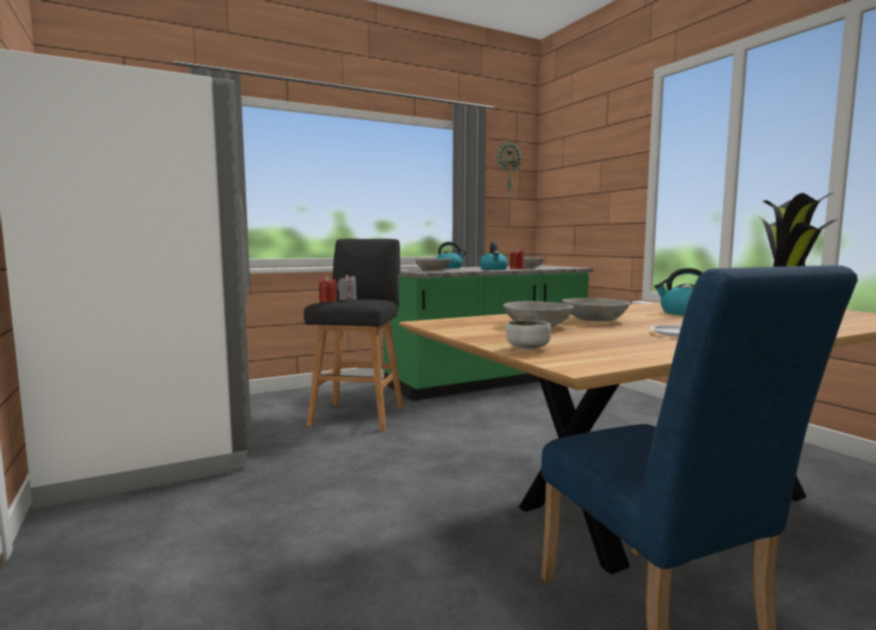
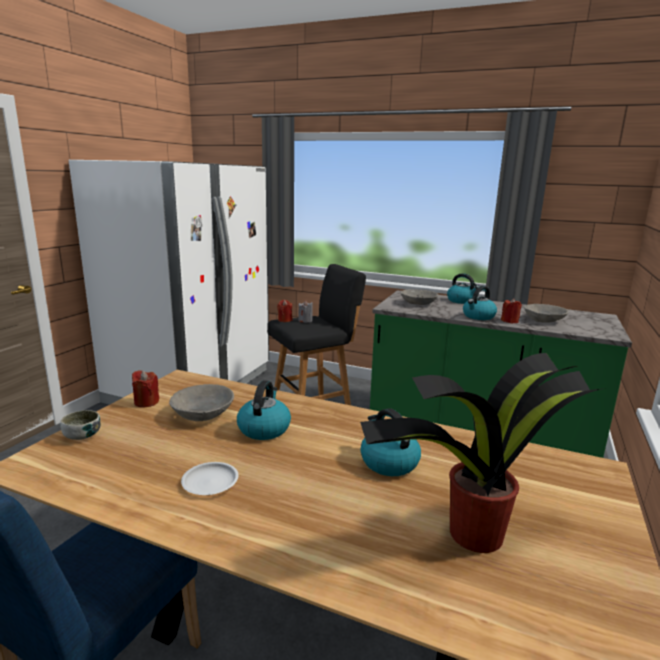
camera: 50 degrees right, 10 degrees up
wall clock [496,142,522,198] -> none
grey bowl [562,298,630,322] -> kettle [237,380,291,440]
none -> red candle [132,370,159,408]

